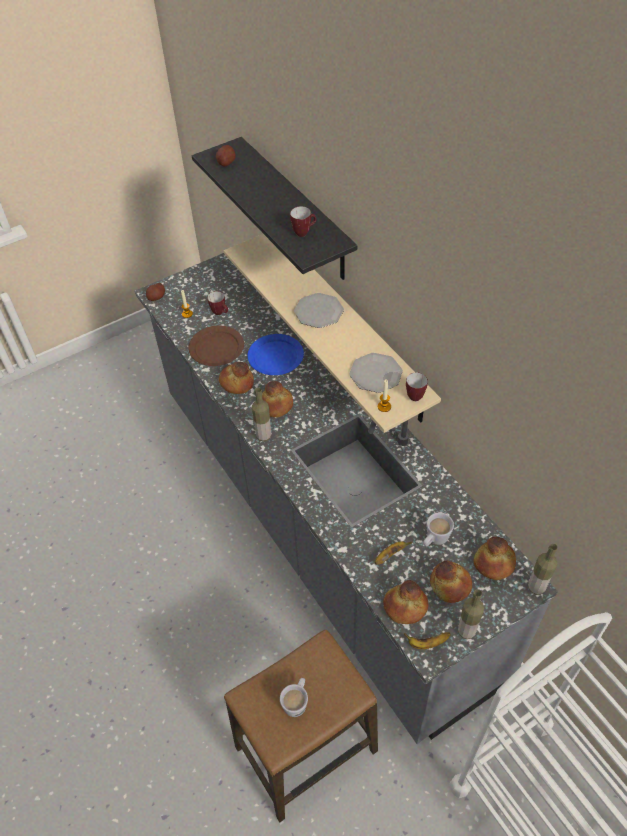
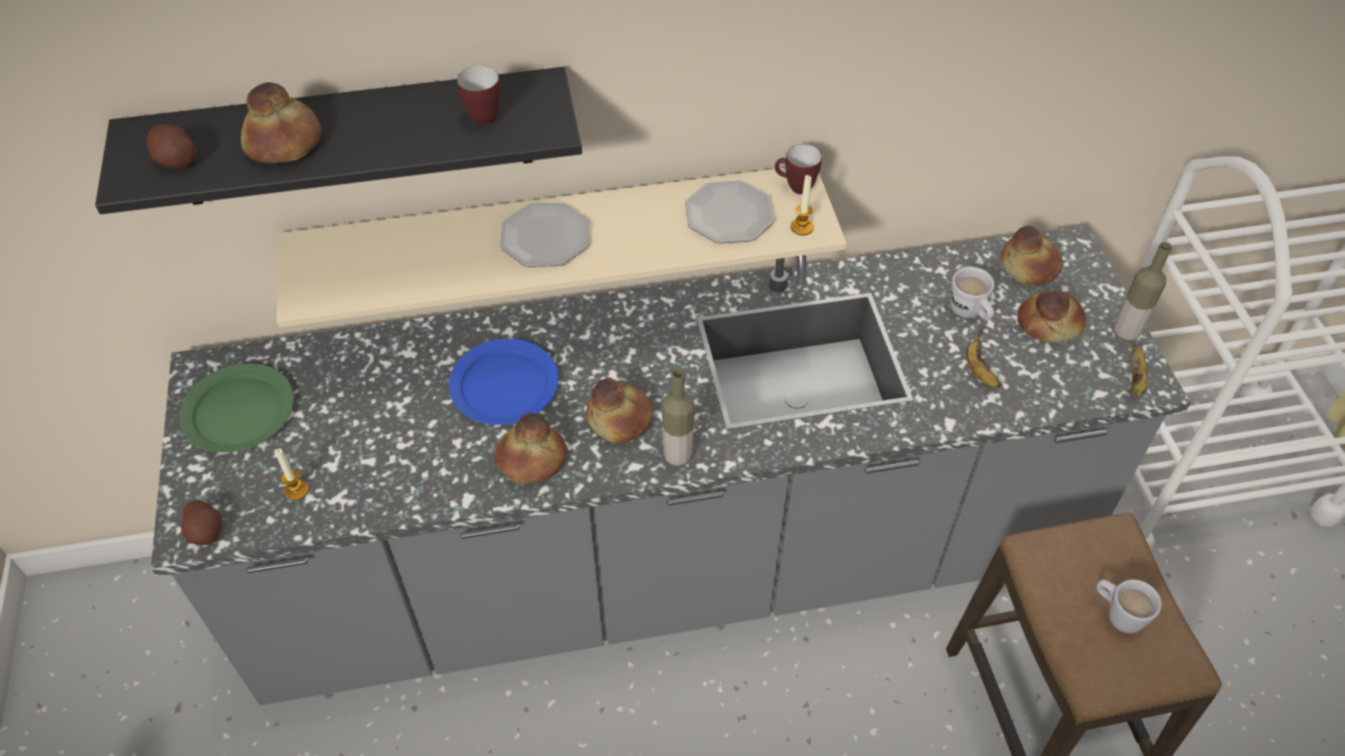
camera: 70 degrees left, 0 degrees up
brown plate [188,326,244,366] -> none
mug [207,291,228,315] -> none
bread [383,580,429,624] -> bread moved to [241,82,321,163]
bottle [528,543,558,595] -> none
none -> green plate [179,363,294,453]

